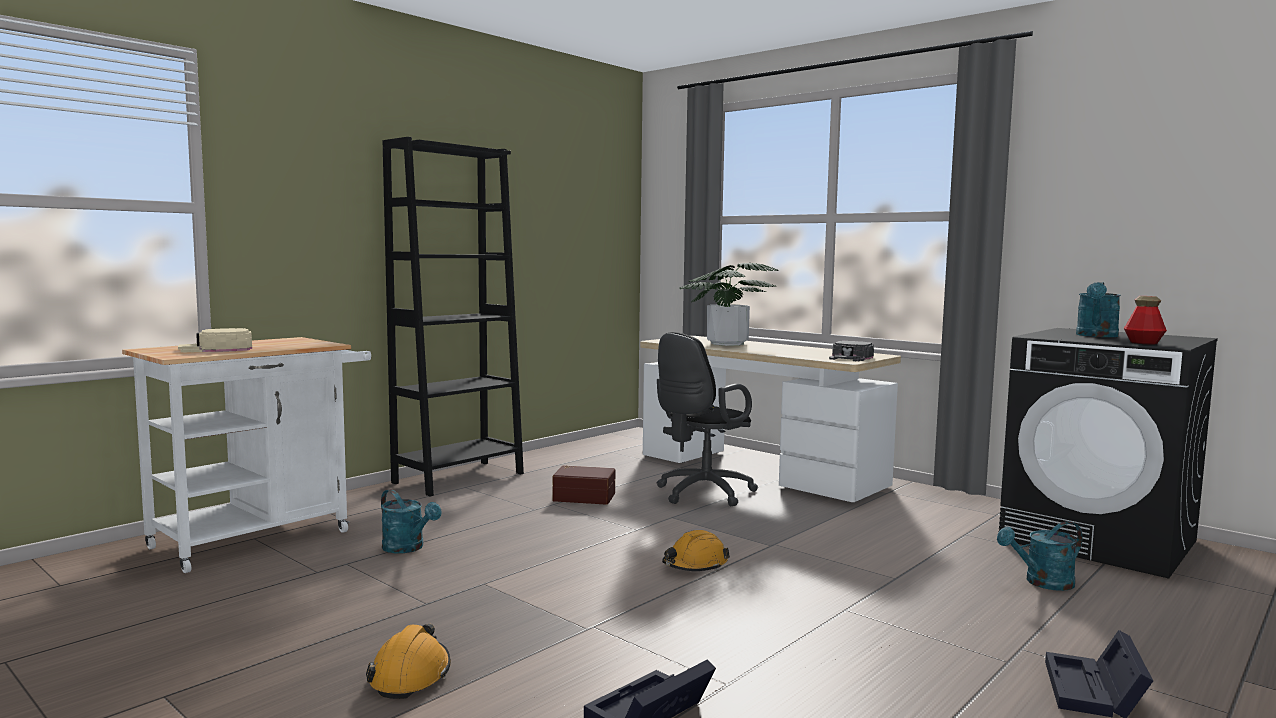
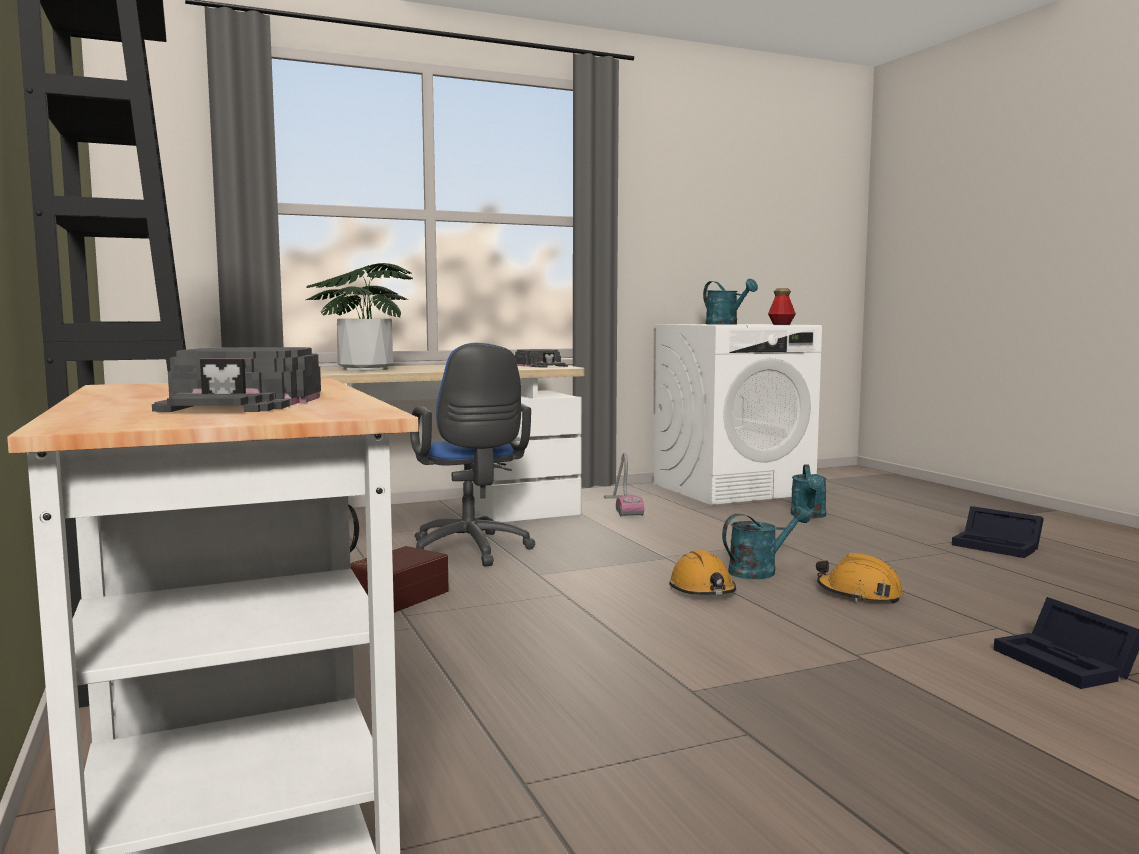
camera: 65 degrees left, 0 degrees up
beige cap [178,328,252,353] -> black cap [152,347,321,412]
orange hard hat [366,624,451,699] -> orange hard hat moved to [816,553,903,603]
turquoise watering can [381,489,442,553] -> turquoise watering can moved to [722,506,810,579]
black office chair [657,332,758,506] -> blue office chair [410,343,535,566]
black washing machine [999,328,1218,579] -> white washing machine [654,324,822,505]
none -> vacuum cleaner [604,452,644,516]

